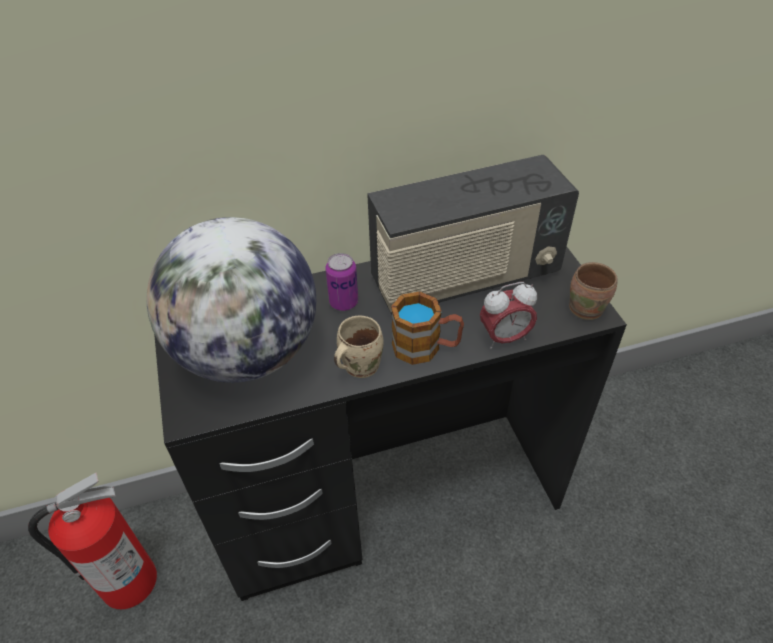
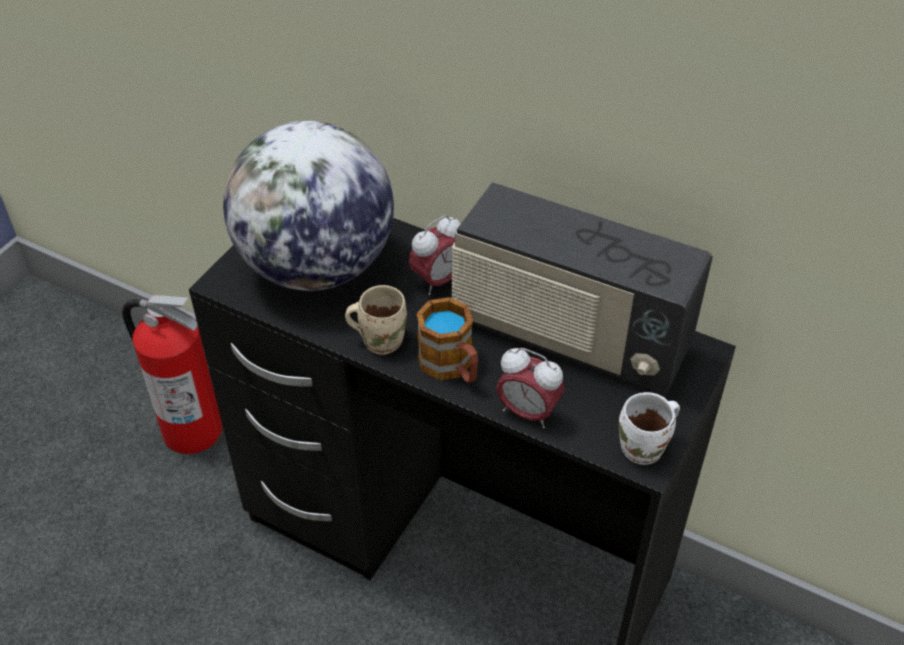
camera: 45 degrees right, 0 degrees up
can [325,253,358,311] -> alarm clock [409,215,461,295]
brown mug [569,262,618,320] -> white mug [619,392,680,465]

